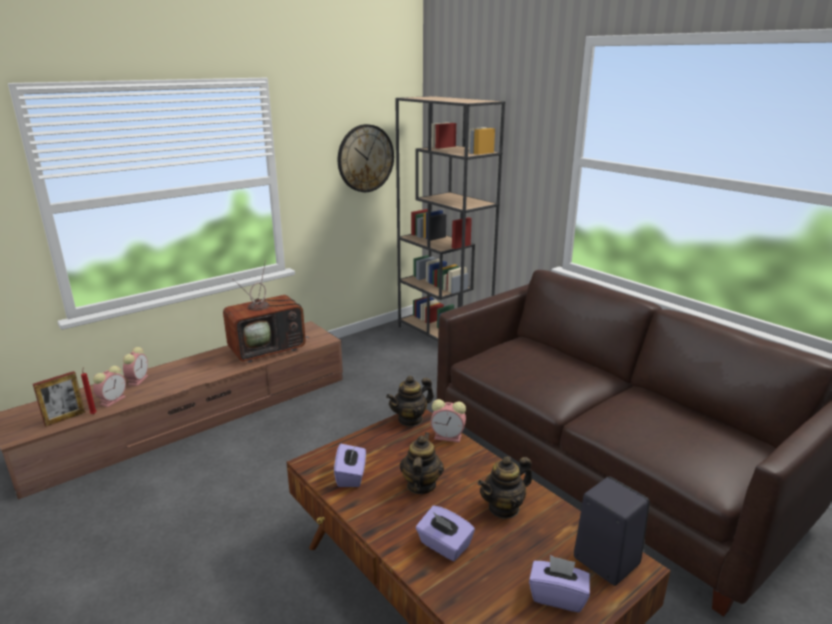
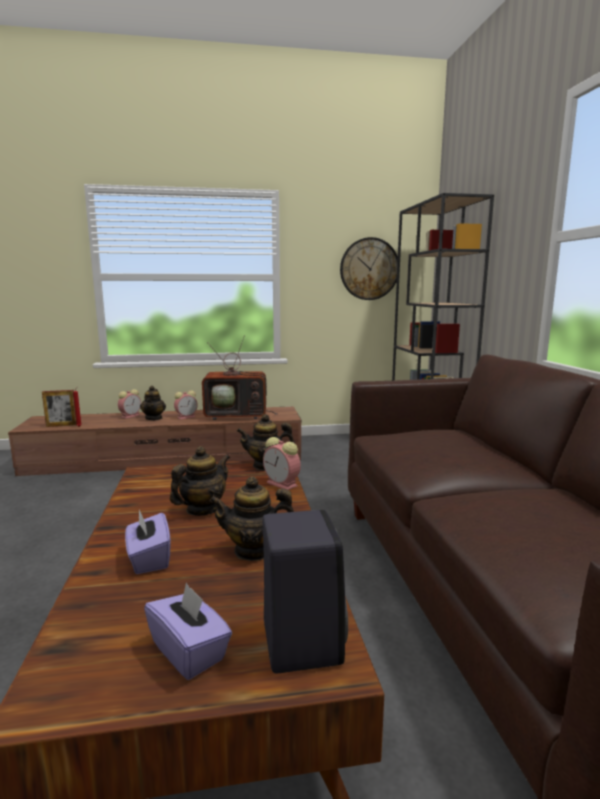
camera: 30 degrees right, 10 degrees down
alarm clock [93,366,126,407] -> alarm clock moved to [174,390,198,419]
purple tissue box [334,444,366,487] -> none
none -> teapot [140,386,166,420]

